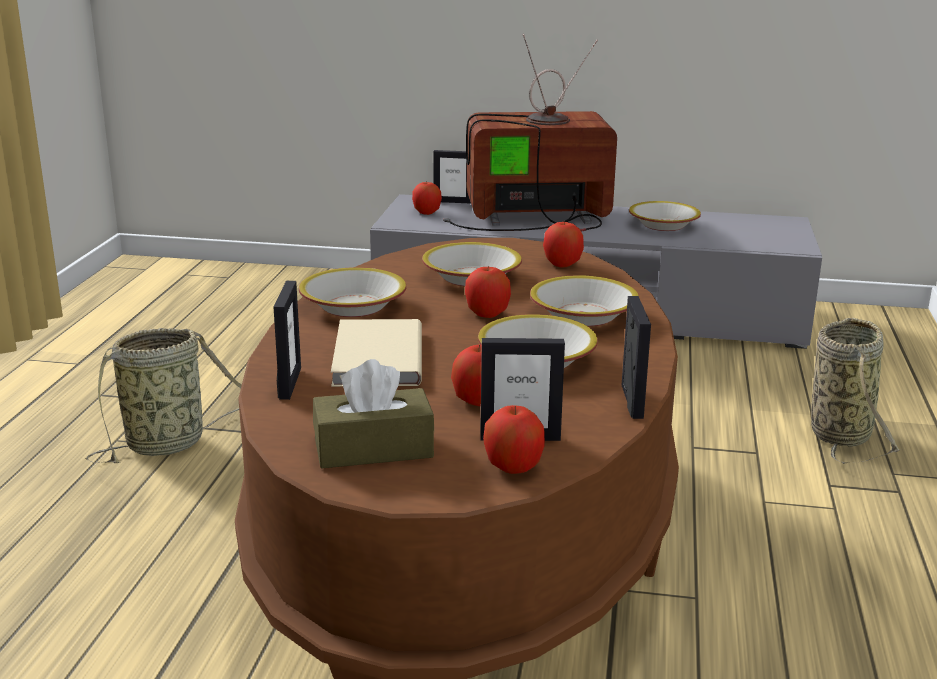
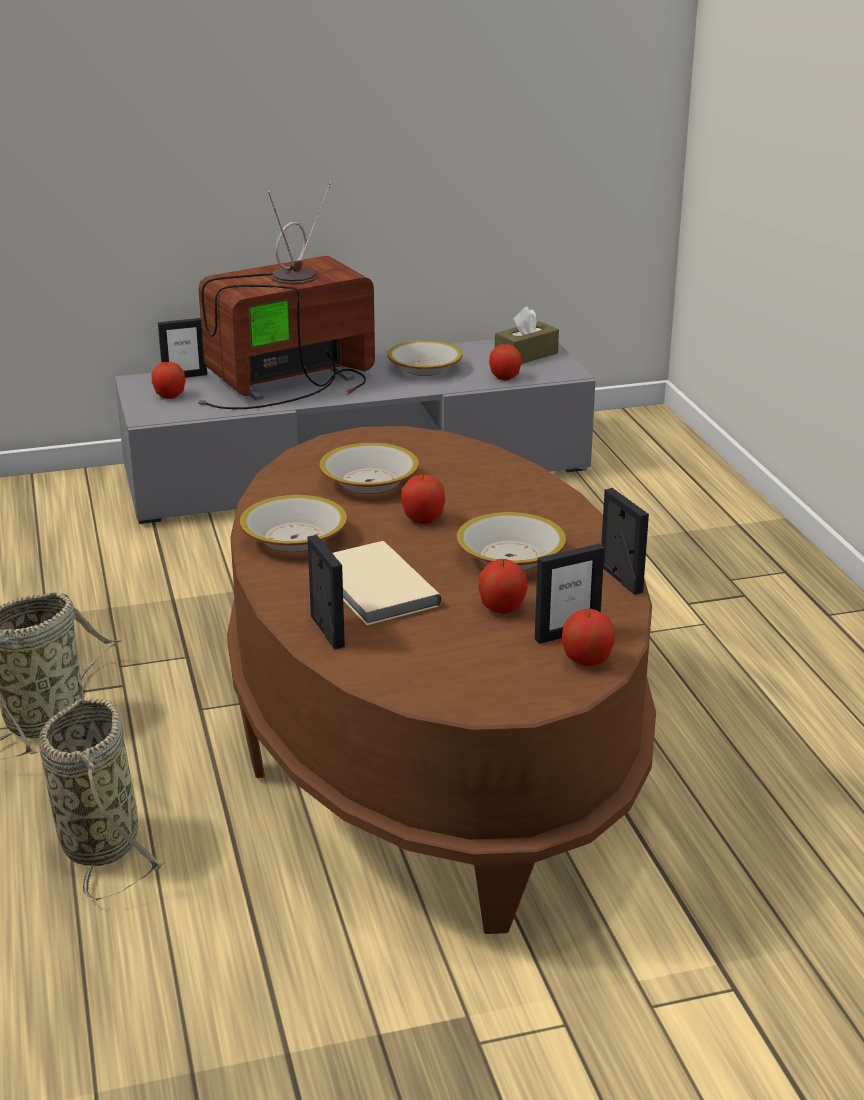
camera: 25 degrees left, 5 degrees up
brown tissue box [313,359,434,468] -> brown tissue box moved to [495,306,559,364]
bowl [530,275,639,326] -> none
apple [543,220,584,268] -> apple moved to [489,344,522,381]
basket [811,318,901,464] -> basket moved to [39,698,164,901]

